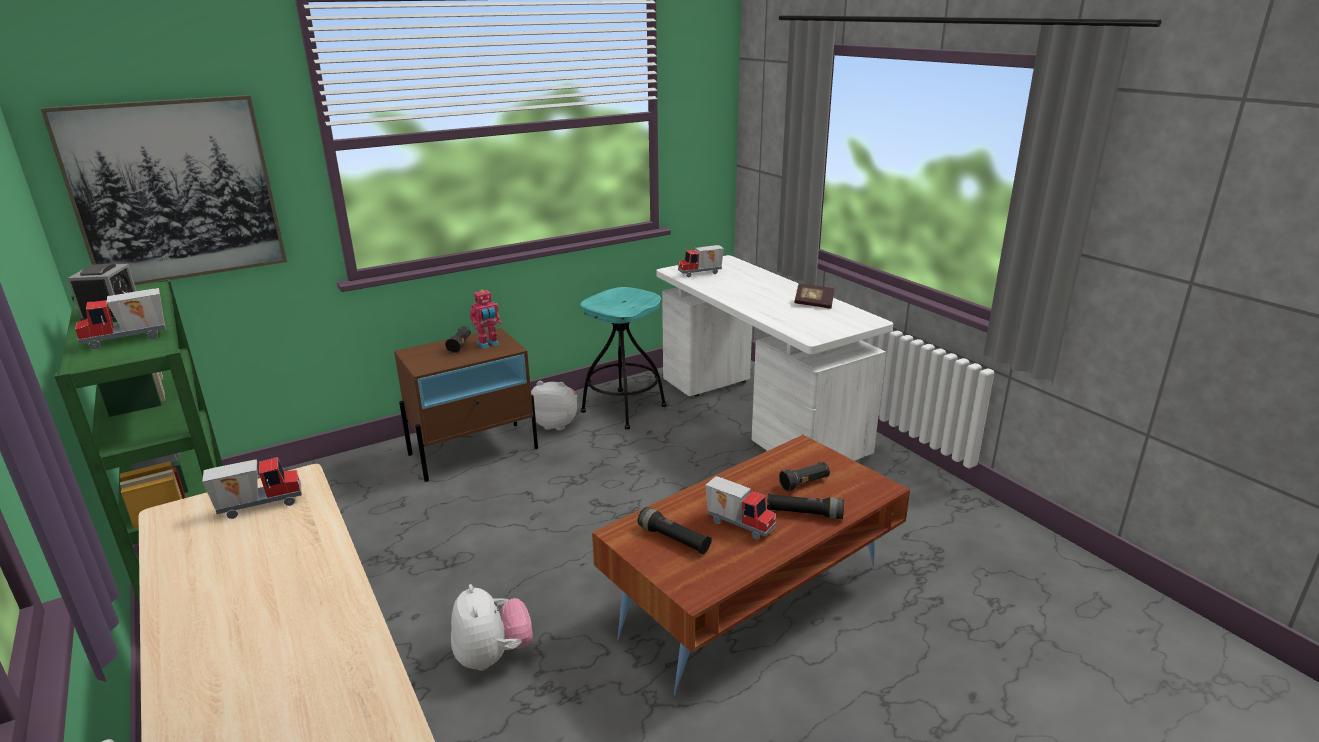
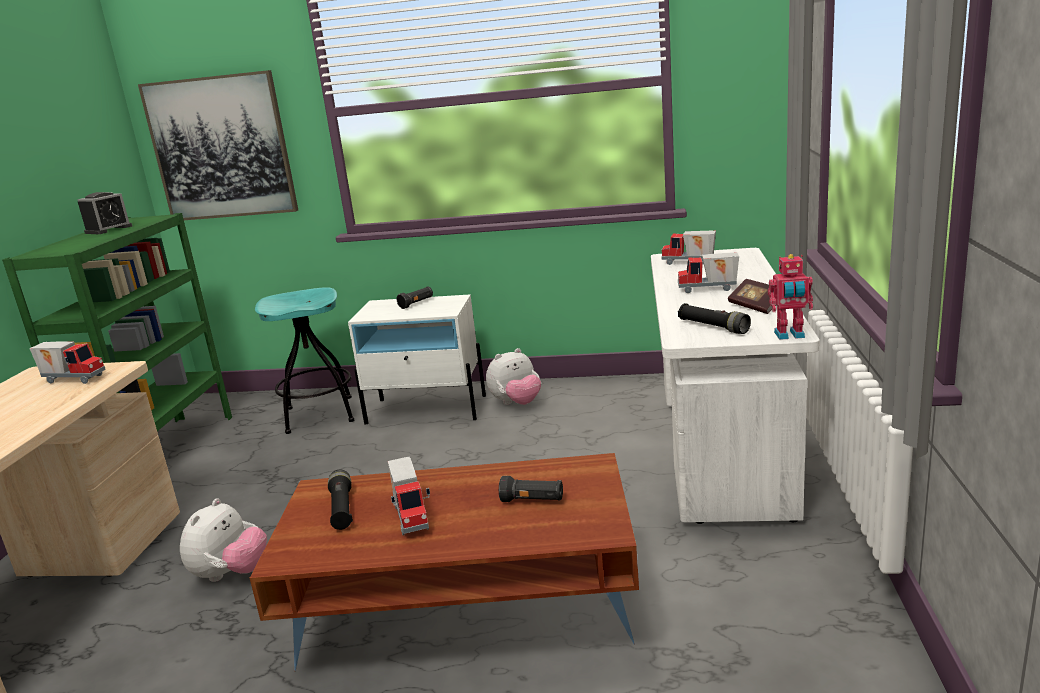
camera: 40 degrees right, 5 degrees down
toy truck [75,288,166,350] -> toy truck moved to [678,252,739,293]
brown nightstand [394,328,538,482] -> white nightstand [348,294,486,424]
toy robot [469,289,502,349] -> toy robot moved to [768,254,813,340]
plush toy [531,381,578,430] -> plush toy turned 105 degrees clockwise [486,348,541,405]
turquoise stool [580,287,667,430] -> turquoise stool moved to [255,287,354,434]
black flashlight [767,493,844,519] -> black flashlight moved to [678,303,751,334]

